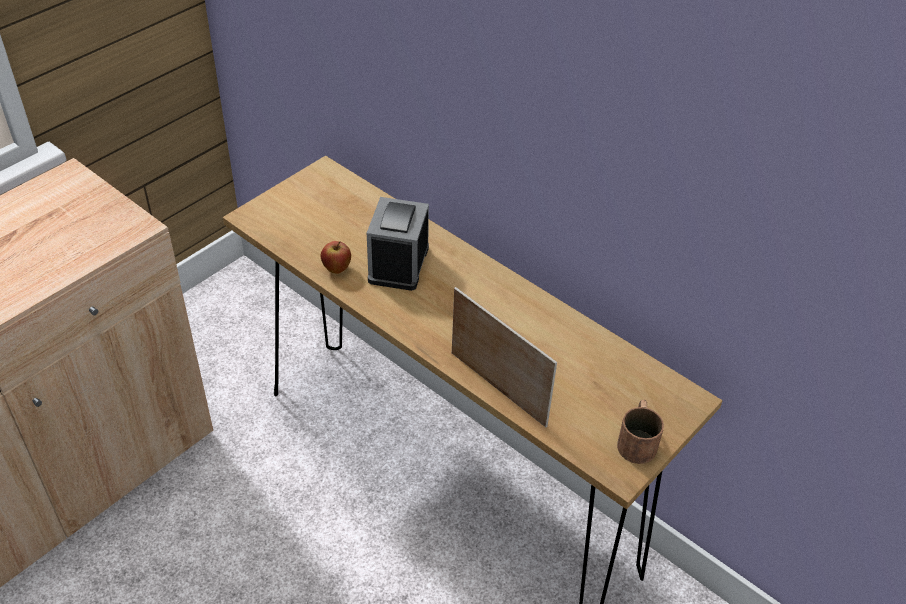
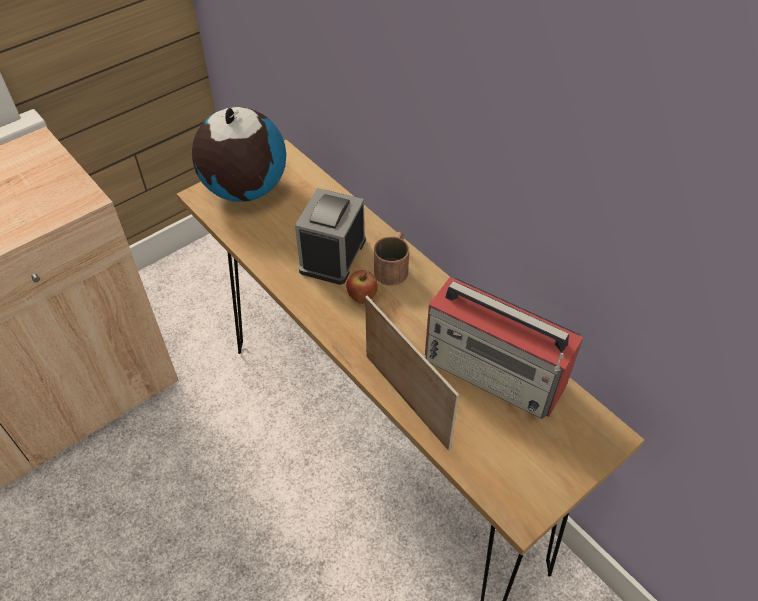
camera: 10 degrees right, 5 degrees up
apple [321,241,351,274] -> apple moved to [346,270,378,304]
brown mug [617,400,664,464] -> brown mug moved to [374,232,409,286]
none -> globe [192,106,286,202]
none -> radio [425,277,583,419]

